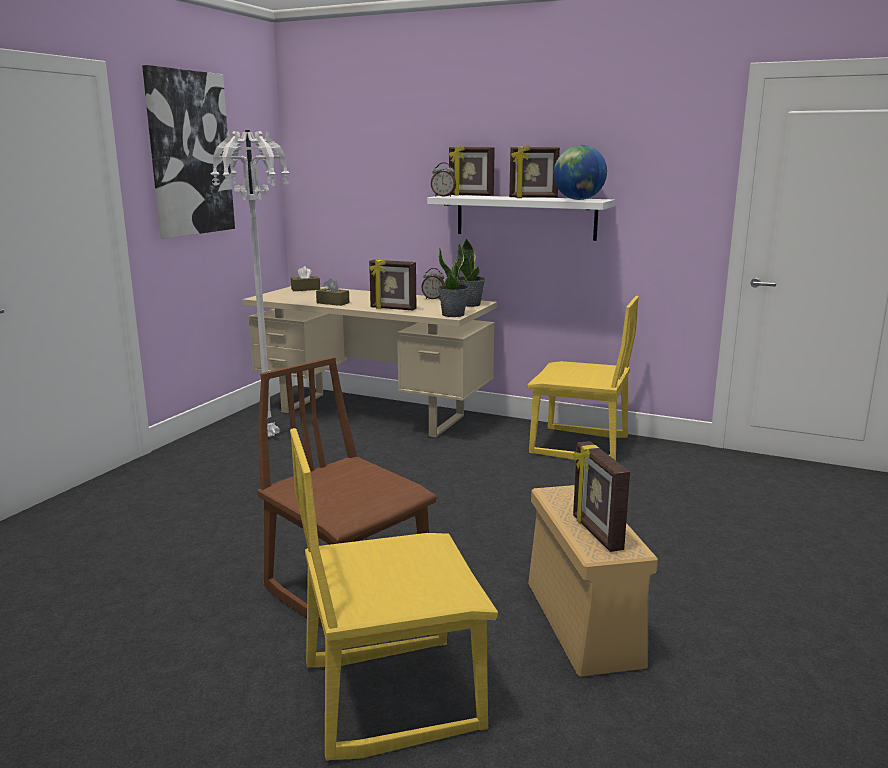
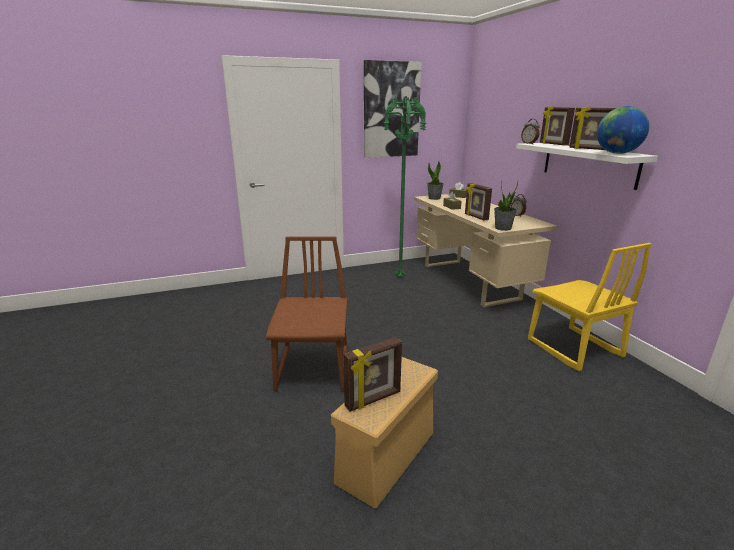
camera: 45 degrees right, 5 degrees up
white floor lamp [211,130,290,437] -> green floor lamp [383,96,427,277]
yellow chair [290,428,498,761] -> none
potted plant [457,238,485,307] -> potted plant moved to [427,161,444,200]
picture frame [573,441,630,552] -> picture frame turned 150 degrees counterclockwise [343,337,402,412]

